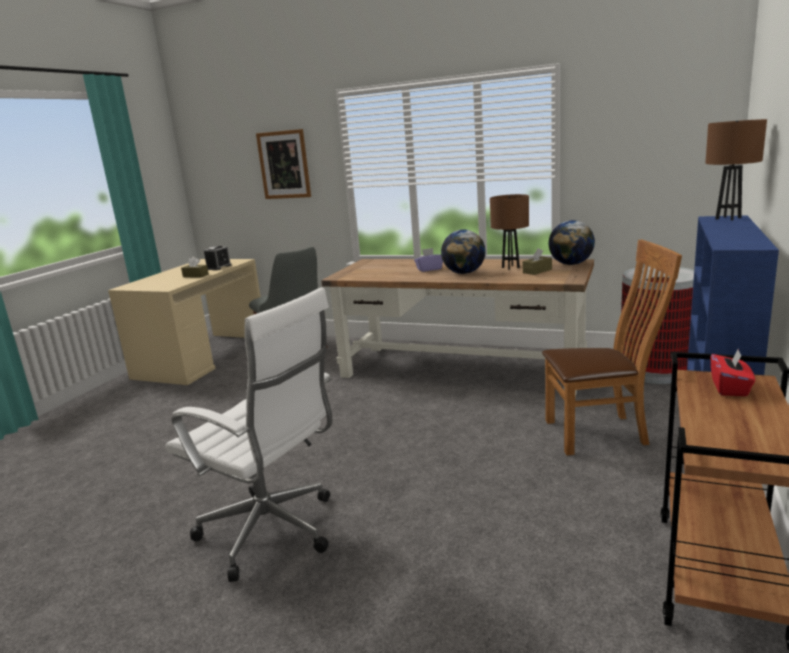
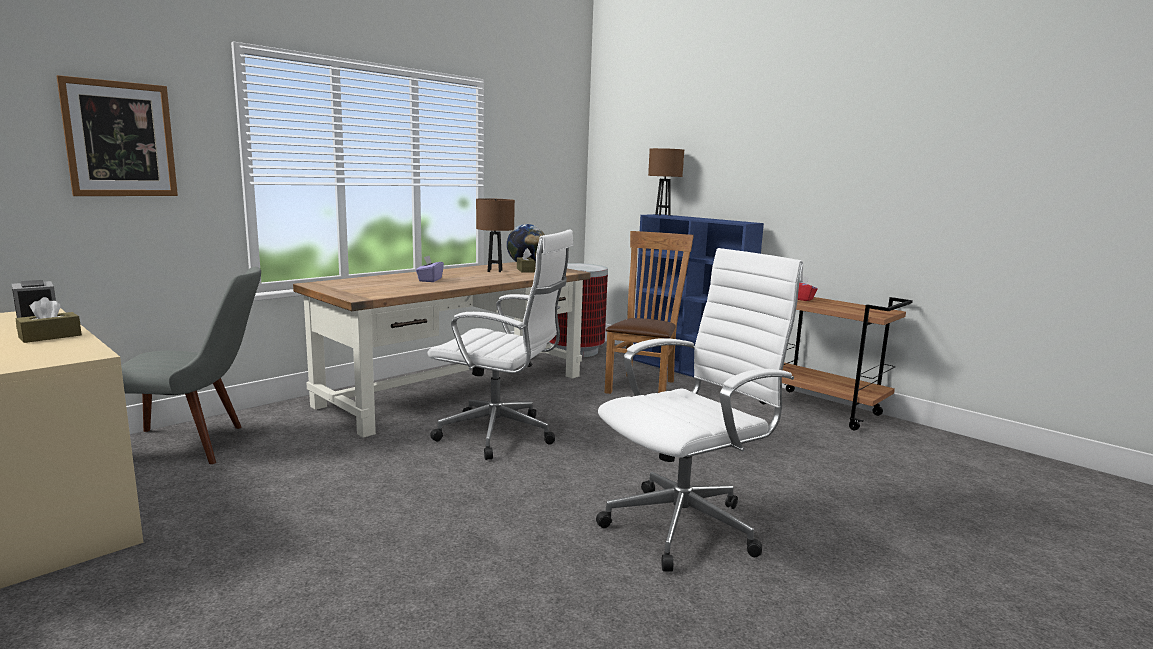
camera: 70 degrees left, 5 degrees down
globe [441,229,486,274] -> none
none -> white office chair [428,229,574,460]

